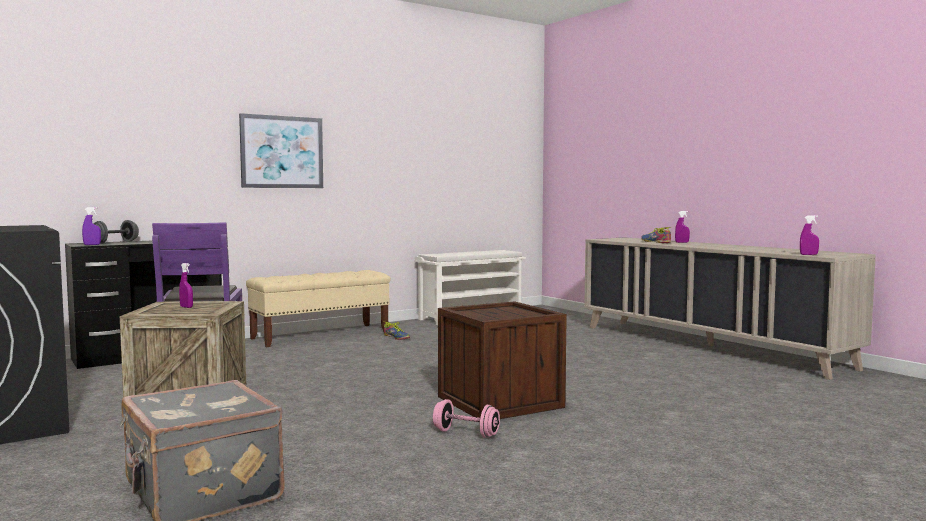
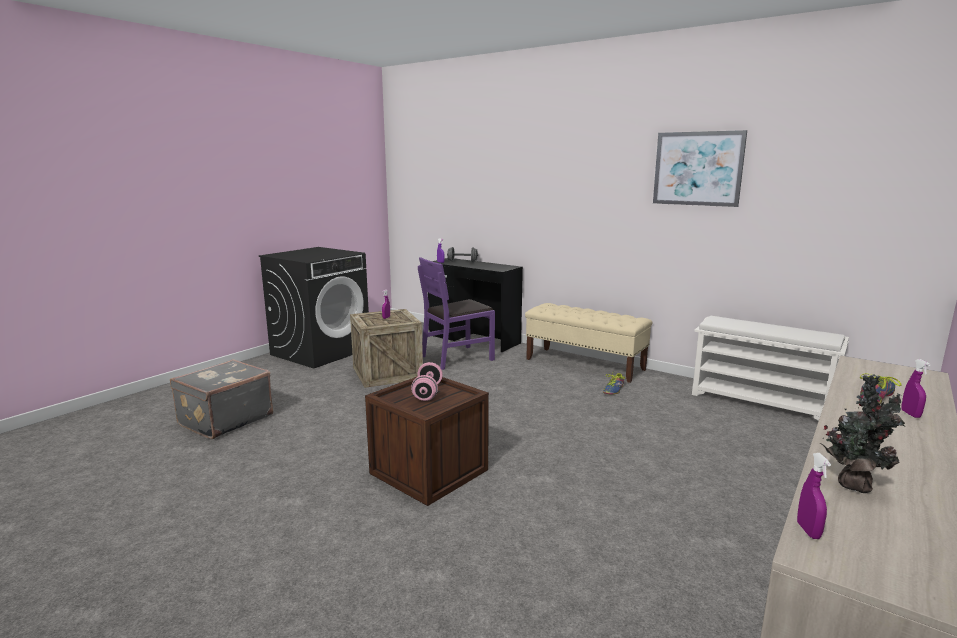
camera: 70 degrees right, 10 degrees up
picture [239,113,323,188] -> picture moved to [653,130,747,207]
pink dumbbell [433,399,500,438] -> pink dumbbell moved to [411,362,443,401]
none -> potted plant [820,374,905,493]

